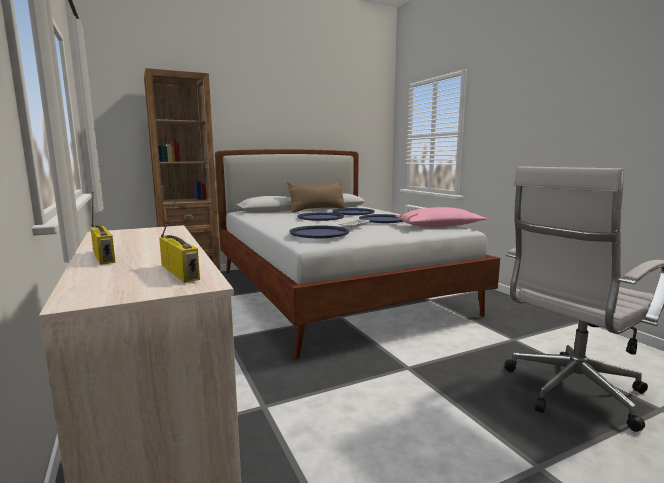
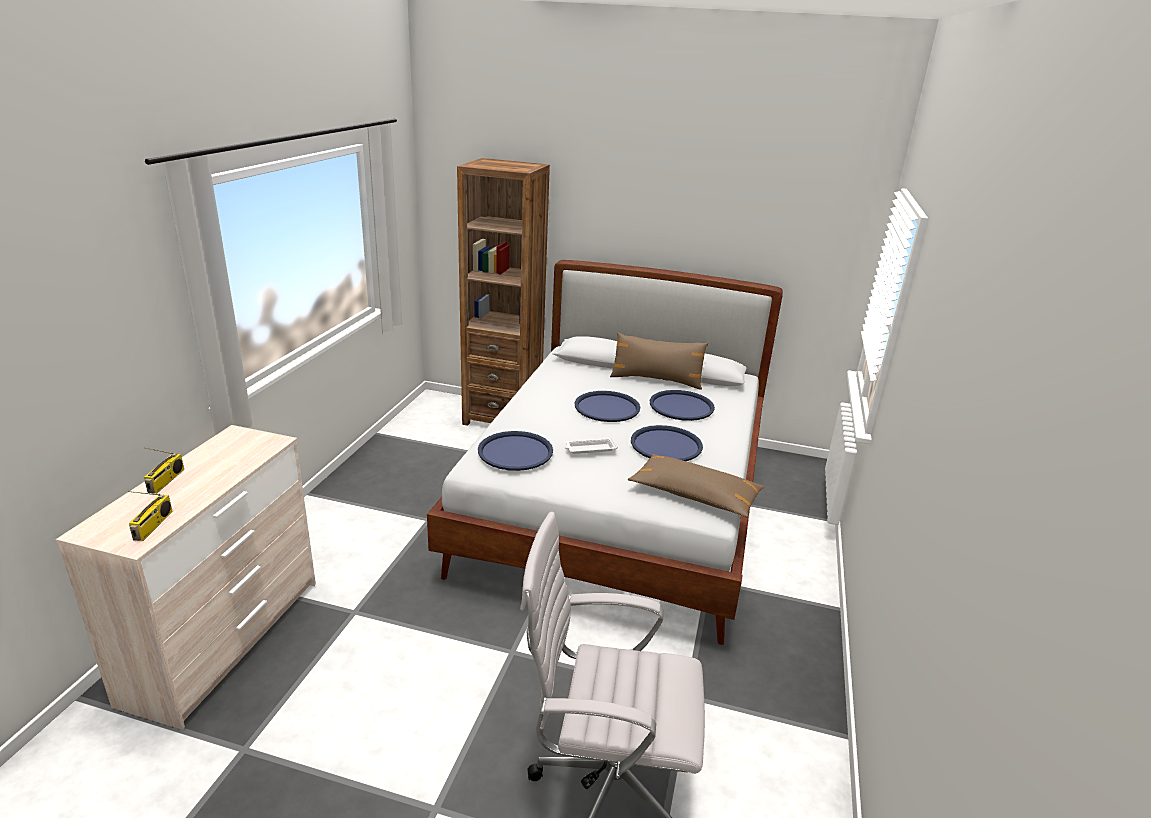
camera: 40 degrees right, 15 degrees up
pink pillow [396,207,487,227] -> brown pillow [628,454,765,518]

